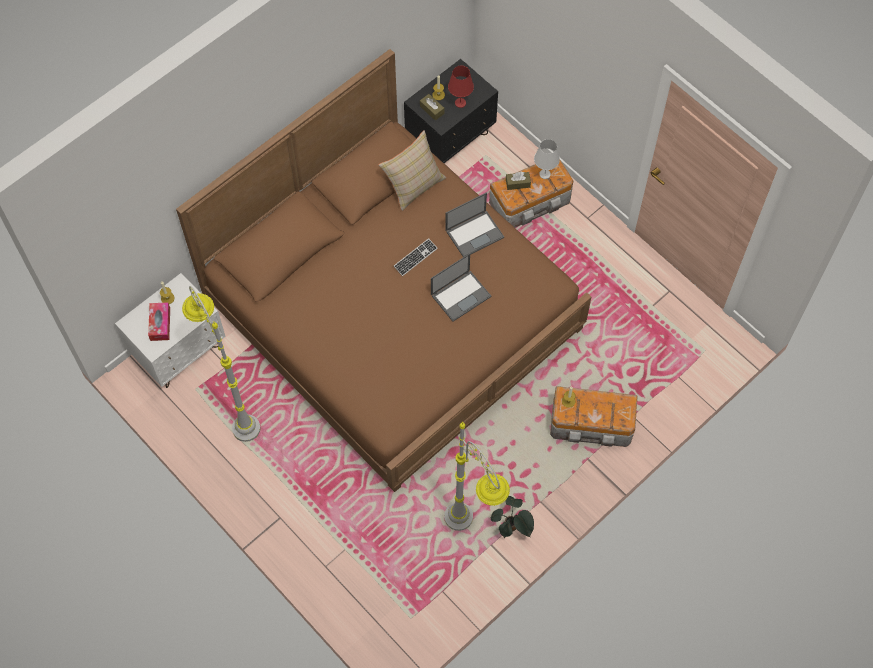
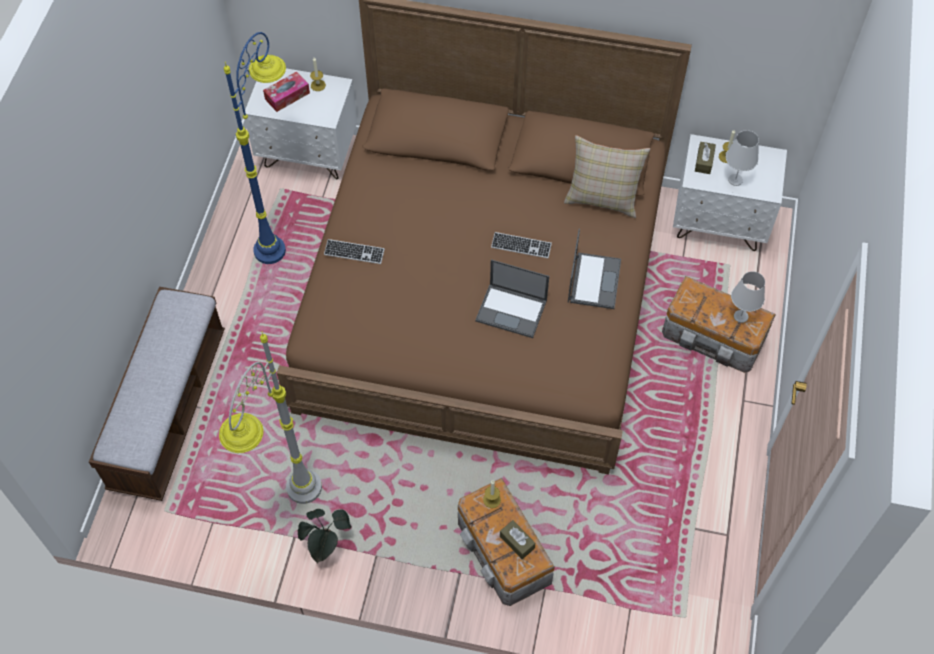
camera: 55 degrees right, 5 degrees down
grey floor lamp [182,286,261,442] -> blue floor lamp [224,32,286,264]
black nightstand [404,59,498,164] -> white nightstand [673,134,787,251]
laptop [445,192,504,257] -> laptop turned 105 degrees counterclockwise [568,229,621,309]
red table lamp [448,66,474,108] -> white table lamp [726,130,759,186]
brown tissue box [506,171,531,190] -> brown tissue box moved to [500,520,535,559]
none -> bench [89,287,225,501]
none -> keyboard [324,239,385,264]

